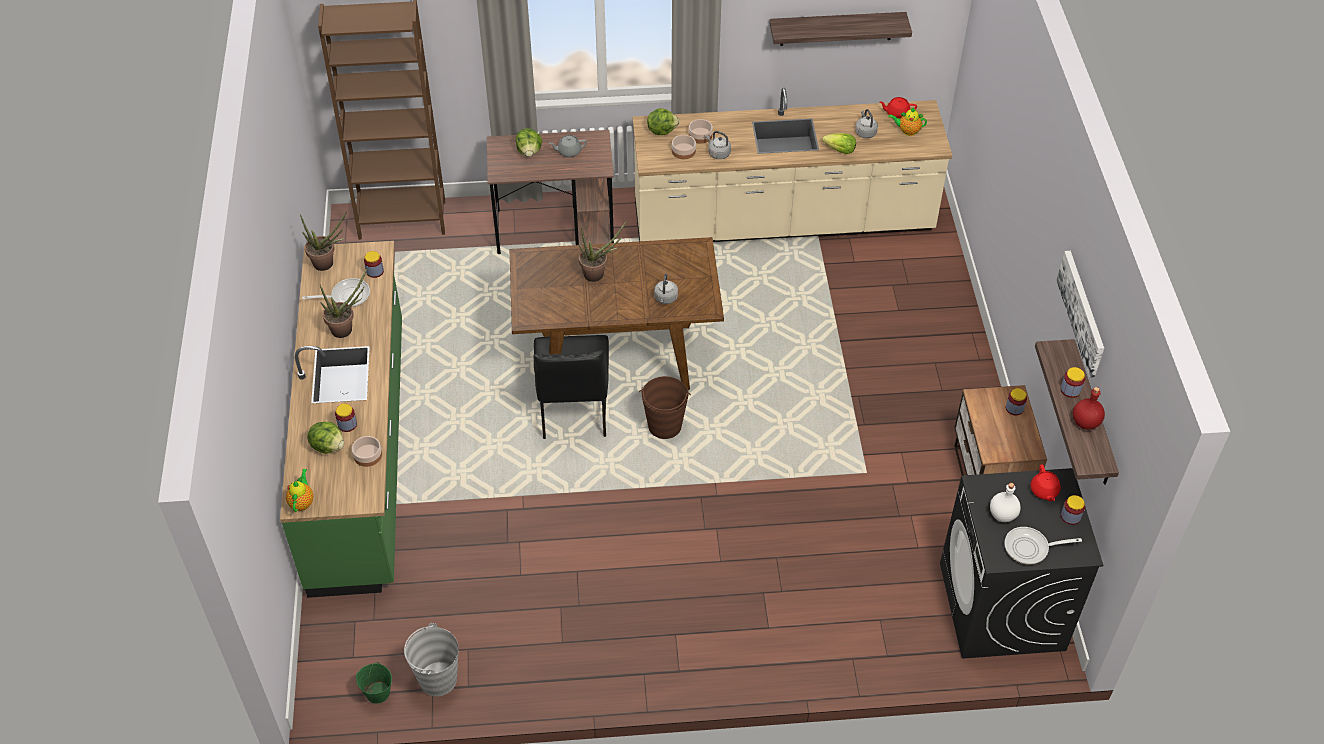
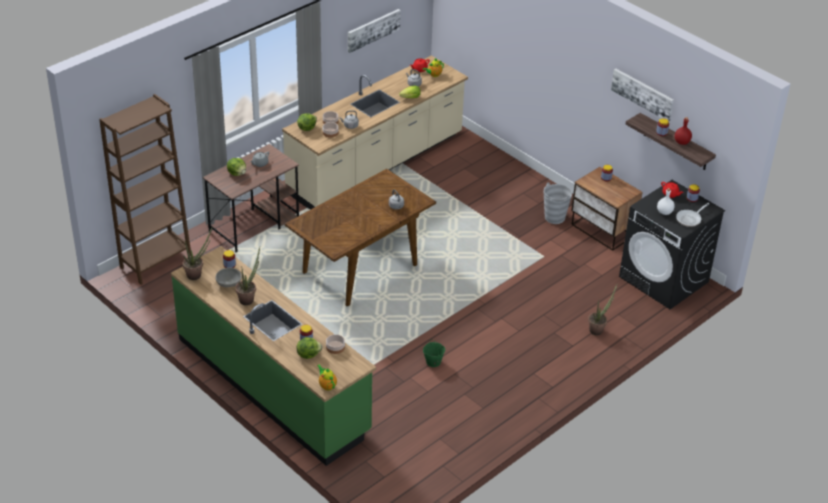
camera: 40 degrees left, 10 degrees down
frying pan [302,278,370,307] -> grey bowl [216,267,242,288]
green bucket [356,662,392,704] -> green bucket moved to [423,339,445,367]
grey bucket [404,623,459,696] -> grey bucket moved to [544,182,572,224]
black chair [534,335,609,439] -> none
potted plant [579,221,627,282] -> potted plant moved to [588,285,617,335]
brown bucket [639,376,691,439] -> none
shelf [769,12,912,46] -> picture [348,9,401,53]

